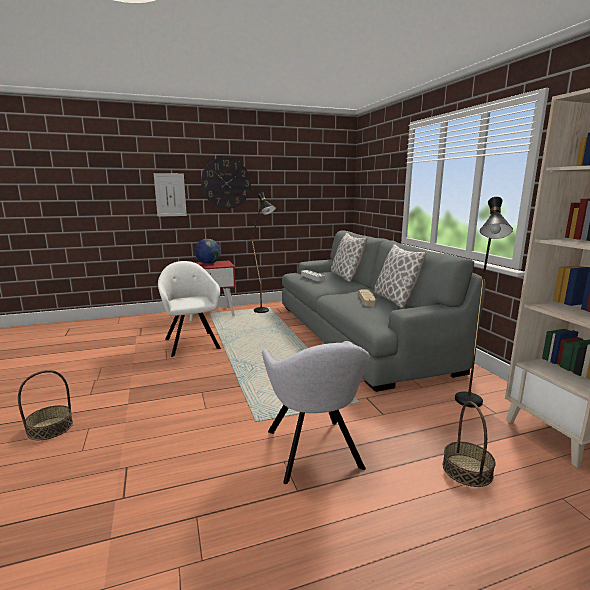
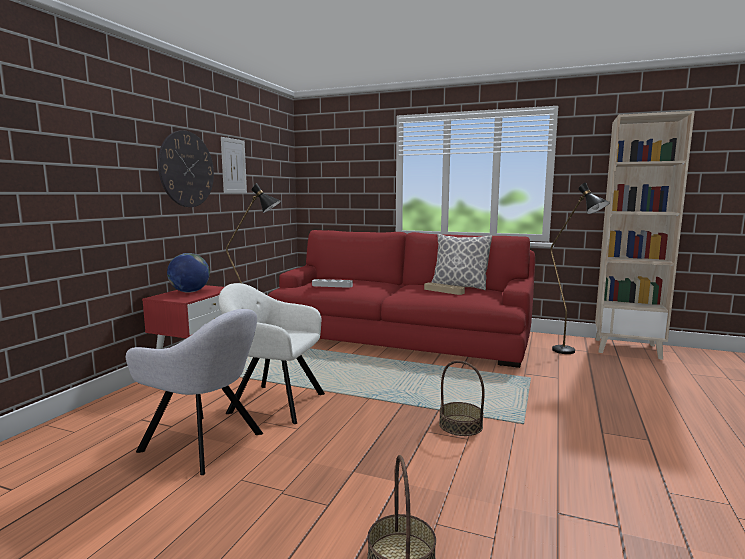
camera: 50 degrees left, 5 degrees down
picture [154,173,187,217] -> picture moved to [221,137,247,193]
grey armchair [262,341,370,484] -> grey armchair moved to [126,309,263,475]
grey sofa [282,230,486,392] -> red sofa [268,230,535,368]
pillow [331,233,367,282] -> none
basket [443,401,496,487] -> basket moved to [439,360,485,436]

